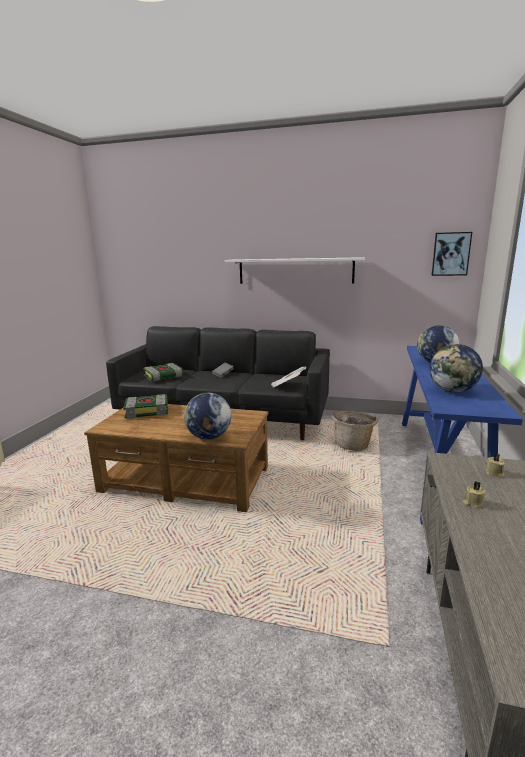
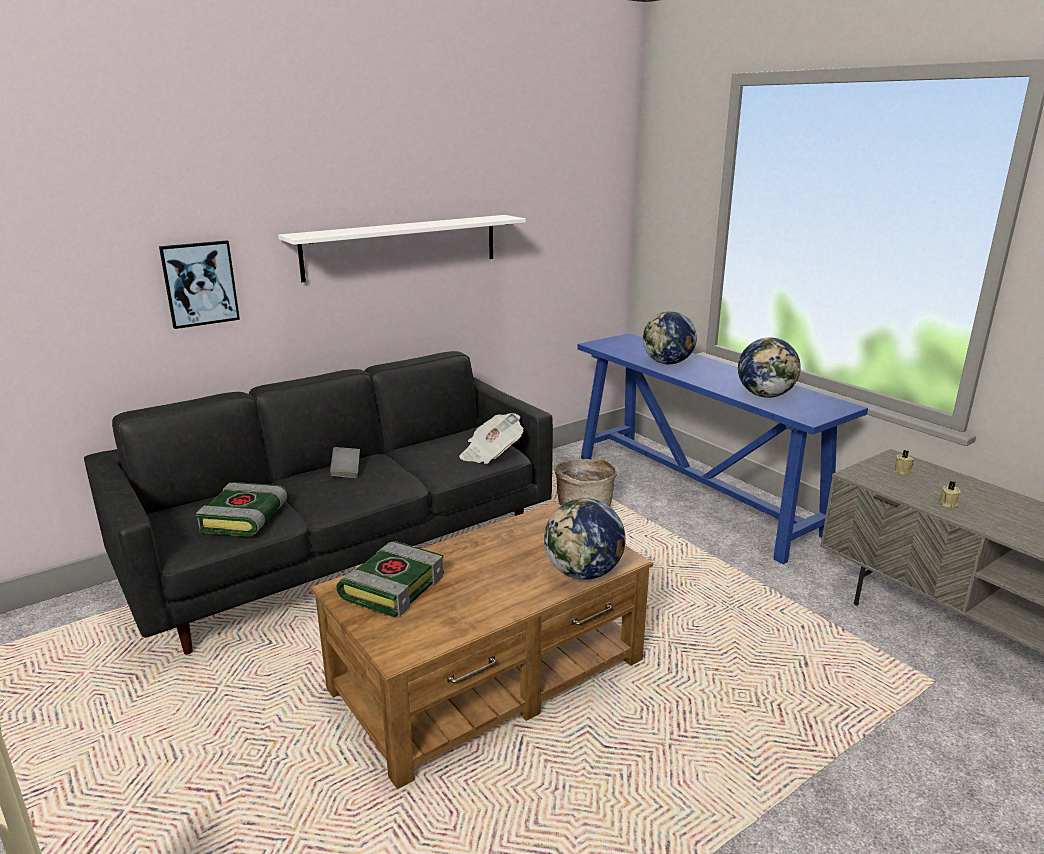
camera: 50 degrees left, 5 degrees up
picture [431,232,472,276] -> picture moved to [159,240,240,329]

